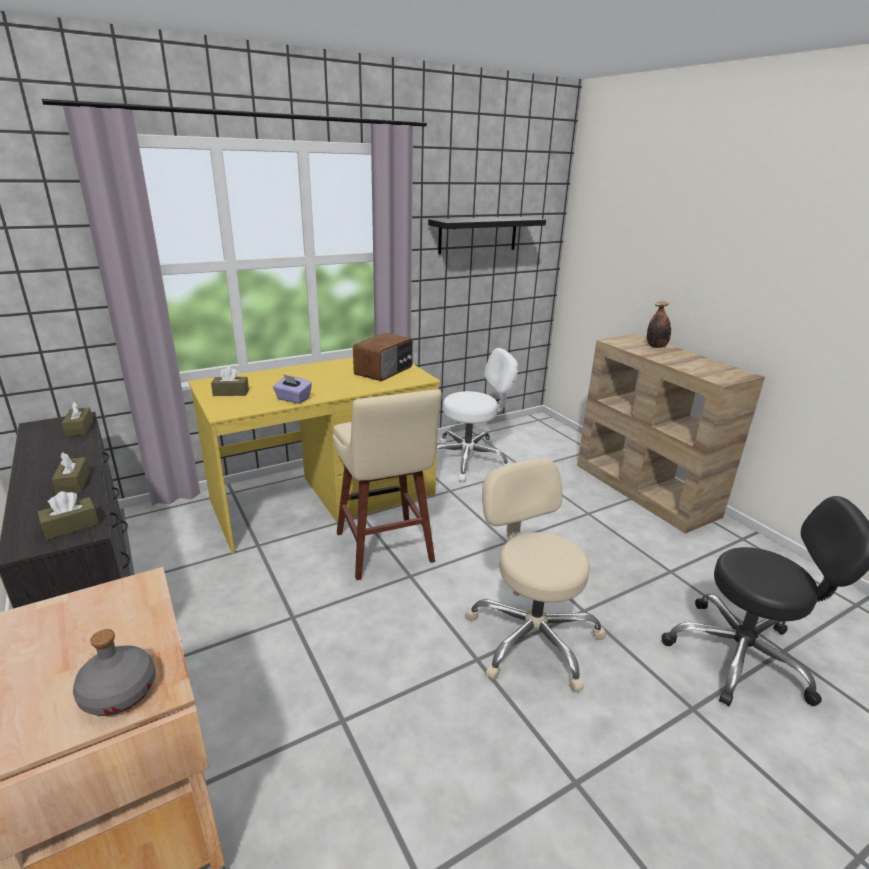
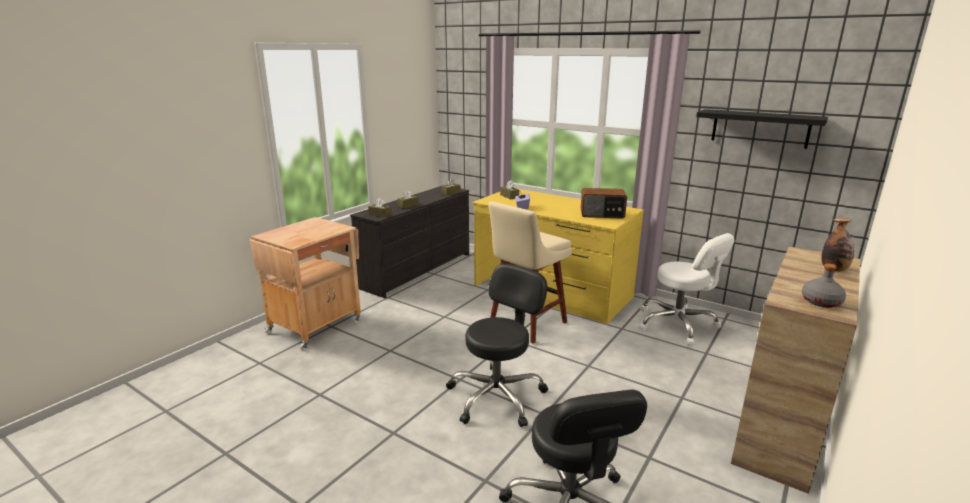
camera: 65 degrees right, 5 degrees down
grey bottle [73,629,155,716] -> grey bottle moved to [802,263,846,308]
beige office chair [465,458,606,692] -> black office chair [446,263,548,427]

